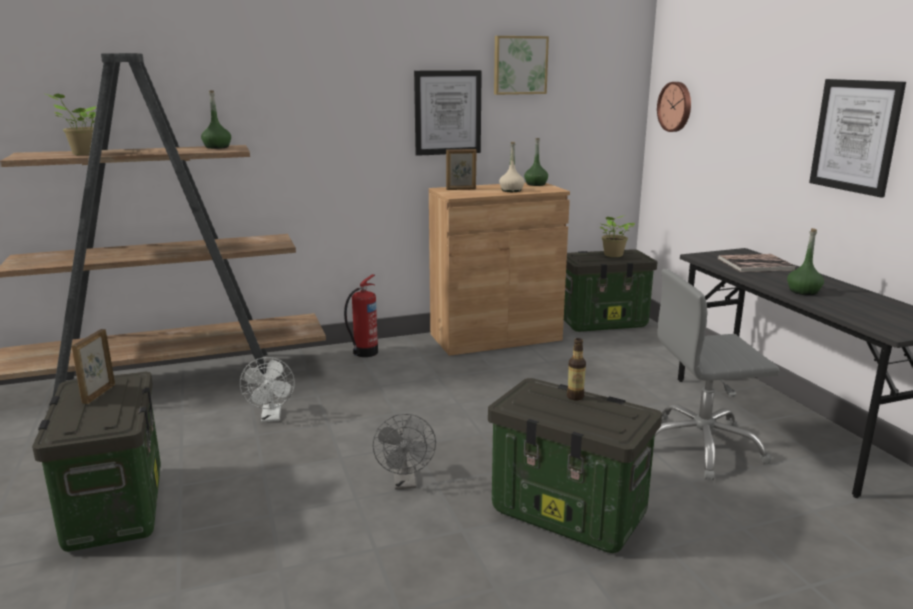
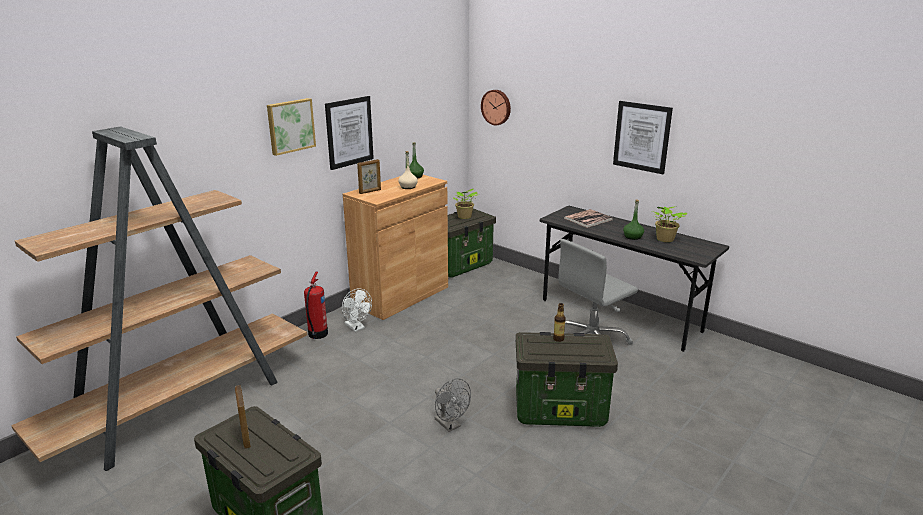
camera: 30 degrees left, 5 degrees up
potted plant [43,93,96,155] -> potted plant moved to [652,207,687,242]
green bottle [201,90,231,149] -> none
white fan [240,357,295,422] -> white fan moved to [342,289,372,332]
picture [494,36,549,95] -> picture moved to [267,98,316,156]

